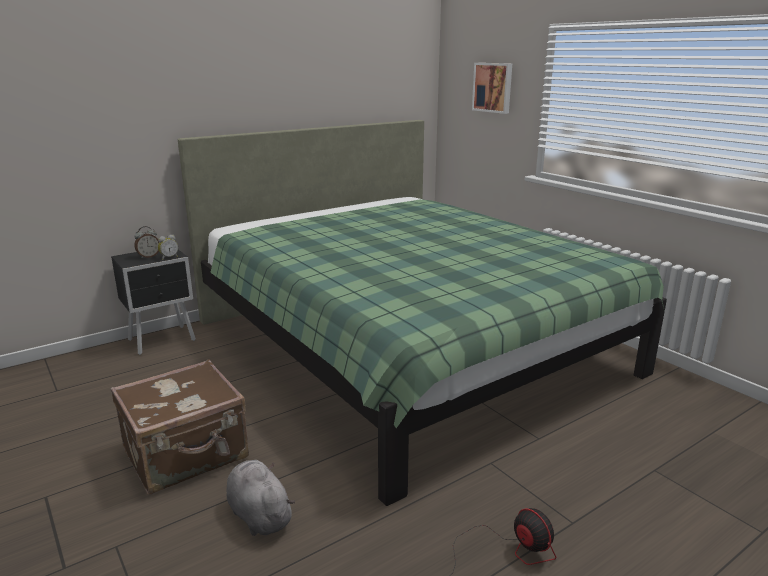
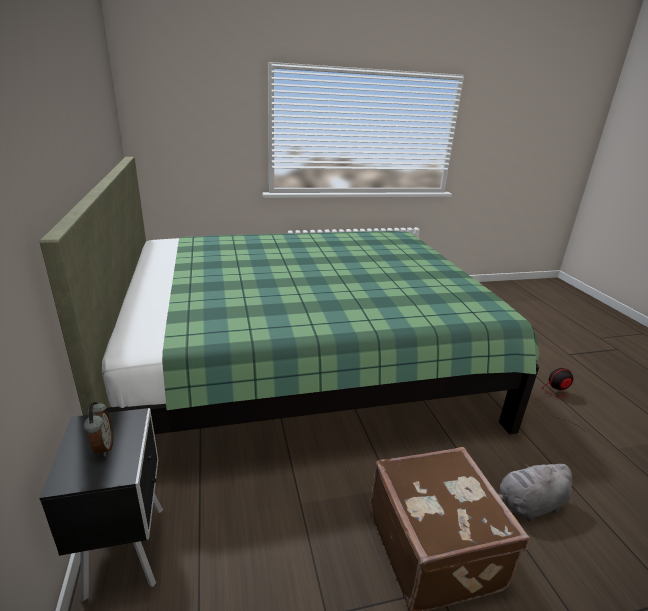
camera: 70 degrees left, 5 degrees up
alarm clock [158,235,178,260] -> none
picture [472,63,512,114] -> none

